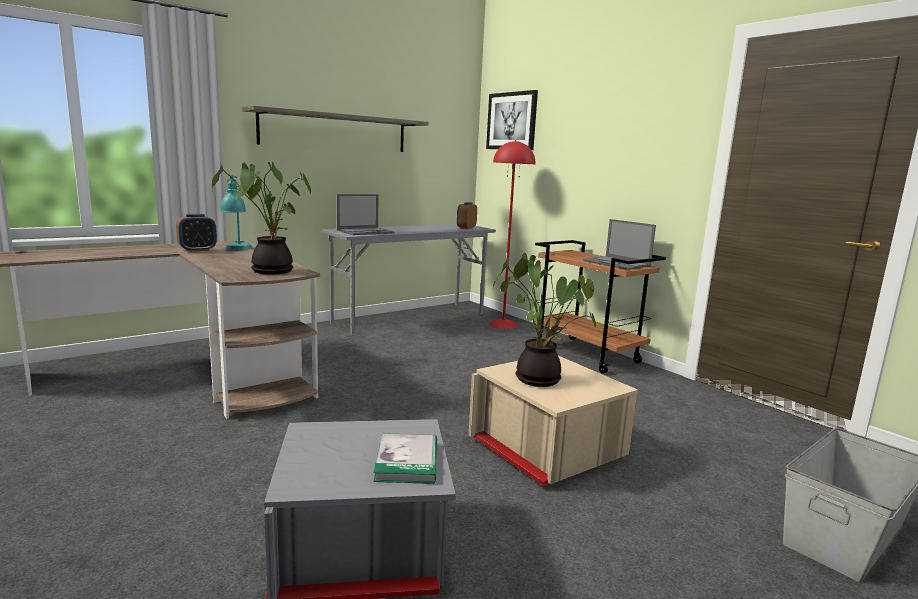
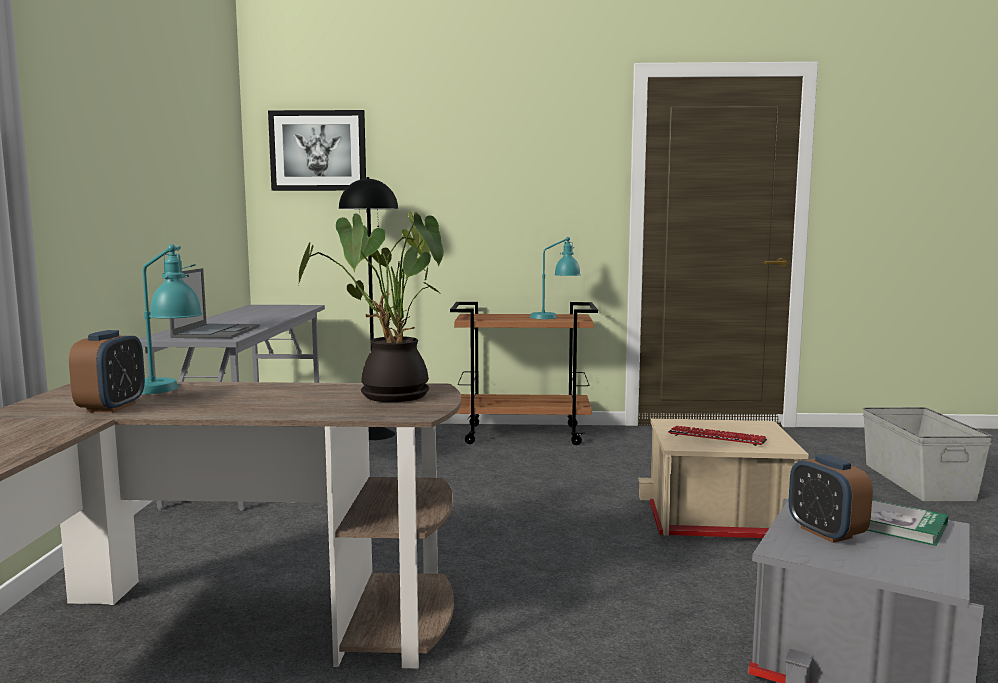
camera: 50 degrees left, 5 degrees down
shelf [242,106,429,152] -> none
alarm clock [457,202,477,229] -> alarm clock moved to [789,454,873,543]
red floor lamp [489,140,535,329] -> black floor lamp [339,177,398,440]
potted plant [493,253,596,387] -> keyboard [668,426,767,446]
laptop [583,219,656,270] -> turquoise table lamp [530,237,581,319]

